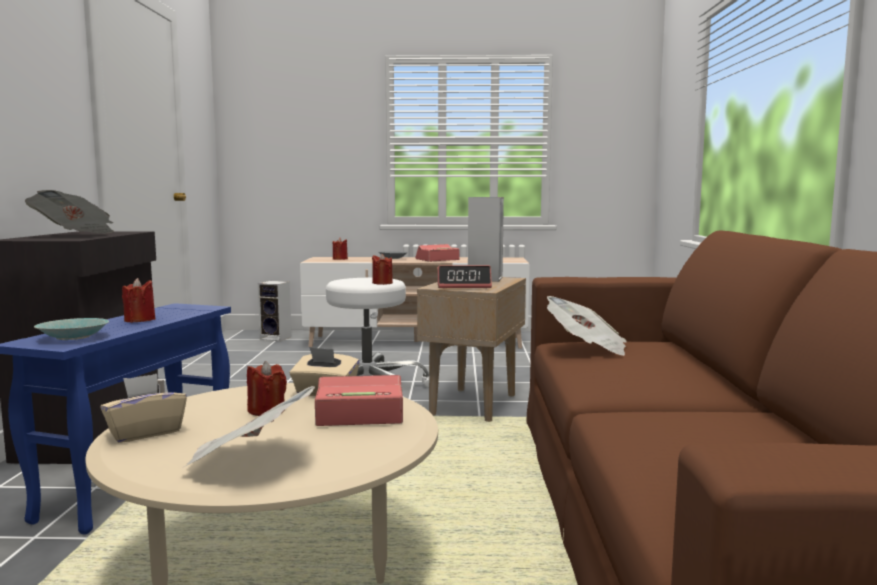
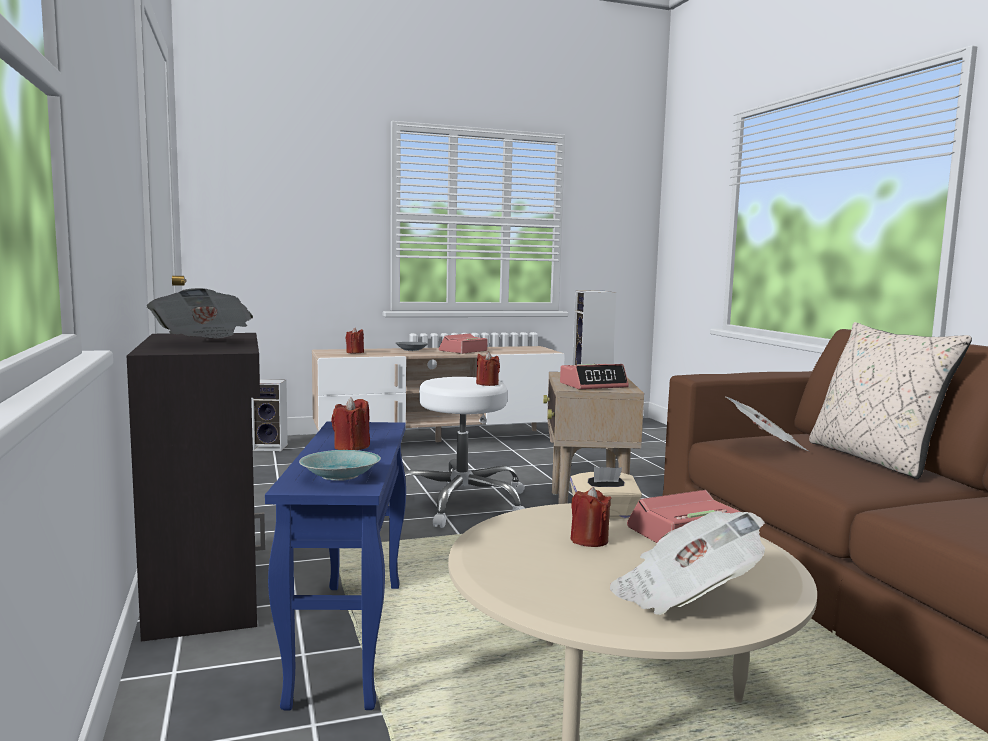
camera: 20 degrees left, 0 degrees up
beige tissue box [100,374,187,443] -> none
none -> beige pillow [809,322,972,479]

